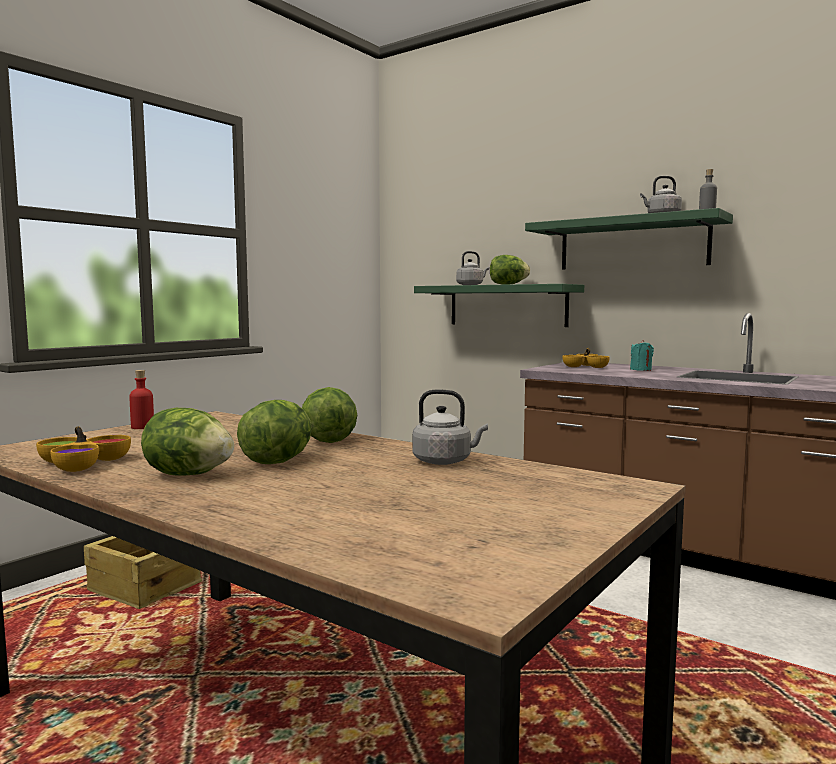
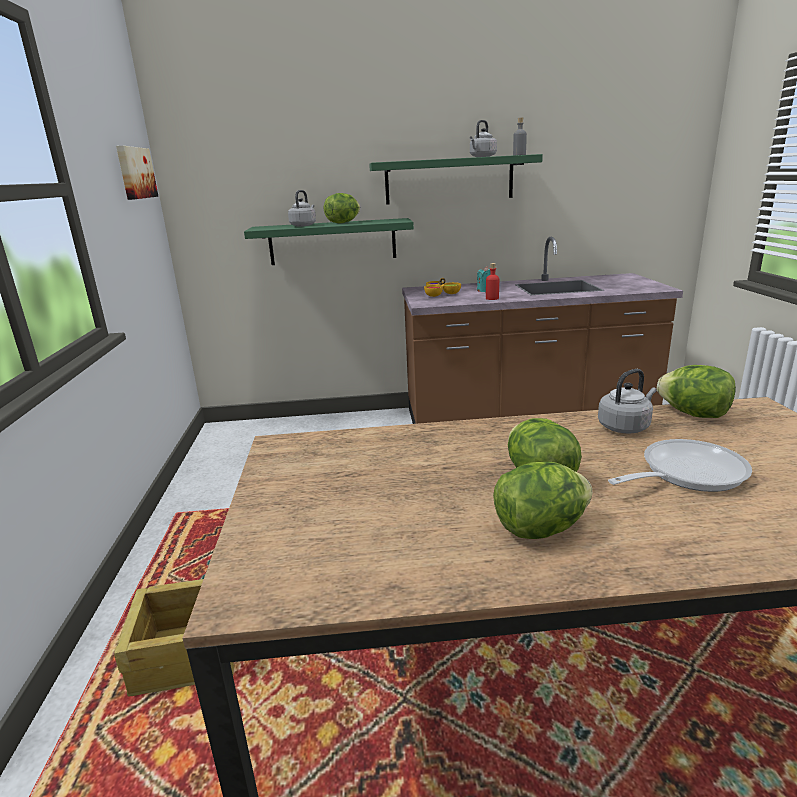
camera: 40 degrees left, 15 degrees up
bowl [36,426,131,472] -> none
red bottle [129,370,154,429] -> red bottle moved to [486,263,499,300]
lettuce [302,387,357,443] -> lettuce moved to [657,365,736,418]
none -> picture [116,146,158,200]
none -> frying pan [608,439,752,492]

